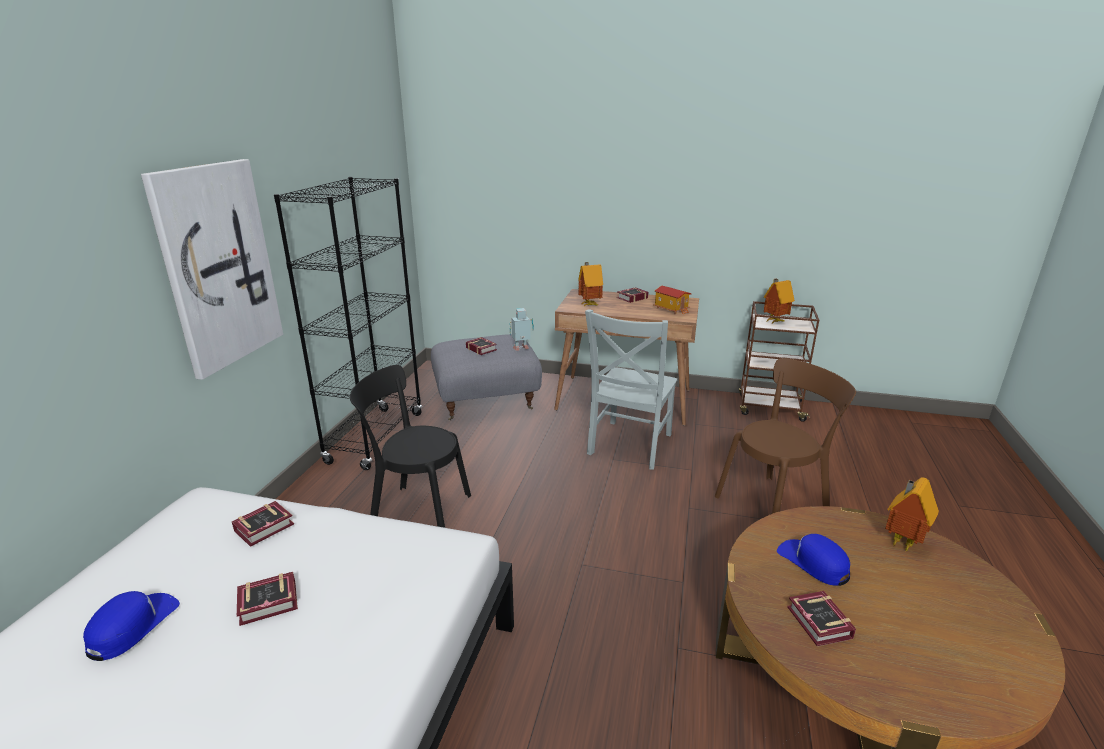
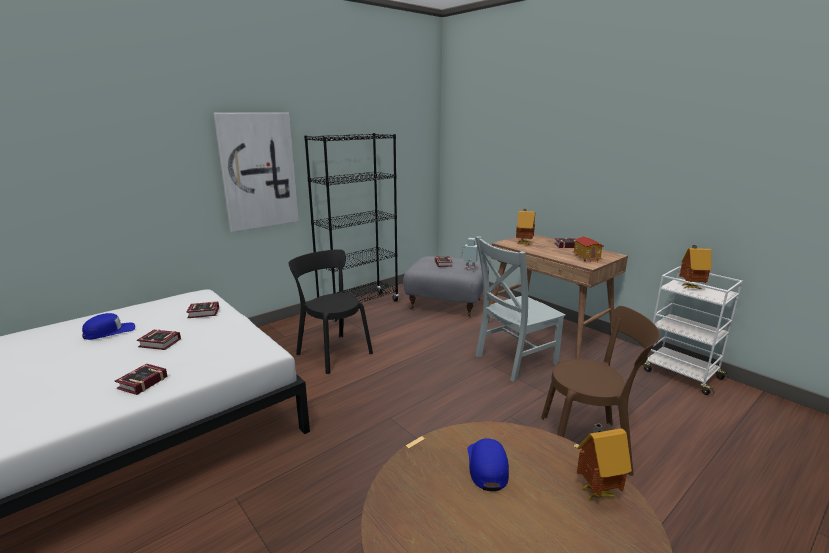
camera: 35 degrees right, 5 degrees down
brown cart [739,301,819,422] -> white cart [643,266,743,395]
book [787,591,856,646] -> book moved to [115,364,168,395]

